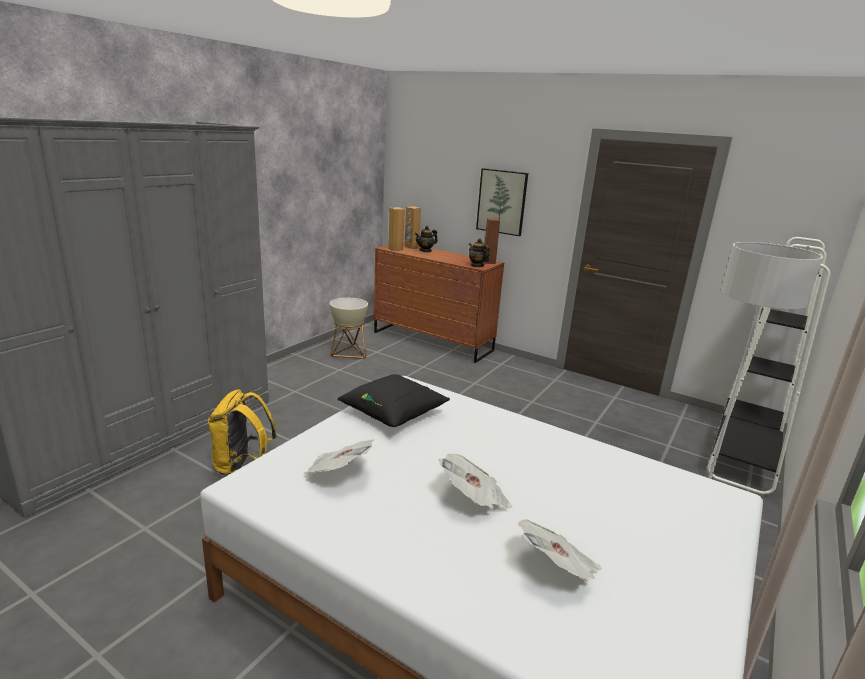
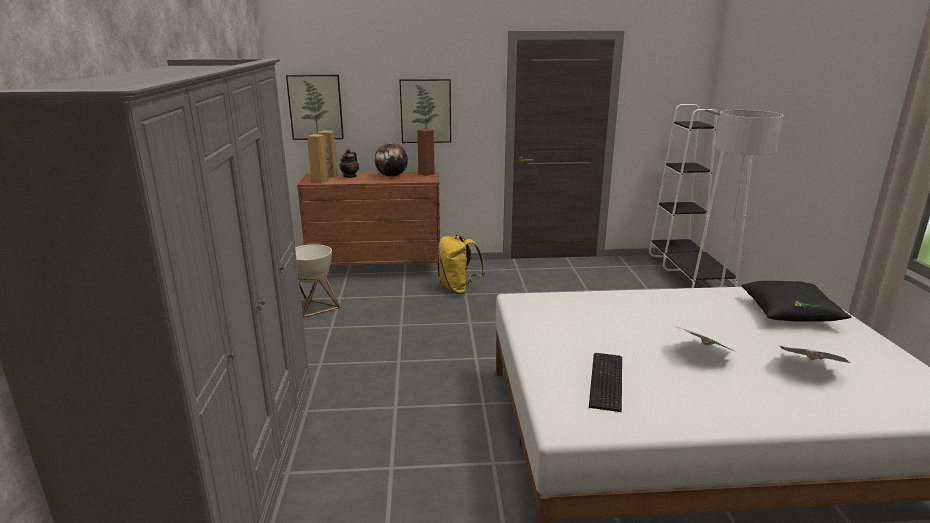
camera: 35 degrees left, 0 degrees up
yellow backpack [208,389,277,476] -> yellow backpack moved to [438,235,485,294]
newspaper [304,439,374,474] -> keyboard [589,353,622,412]
black pillow [338,374,450,427] -> black pillow moved to [741,281,851,322]
teapot [469,238,490,267] -> none
none -> picture [286,75,344,140]
none -> globe [375,143,408,177]

